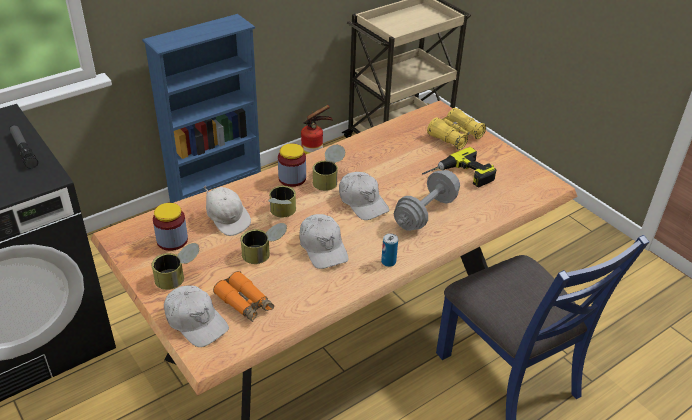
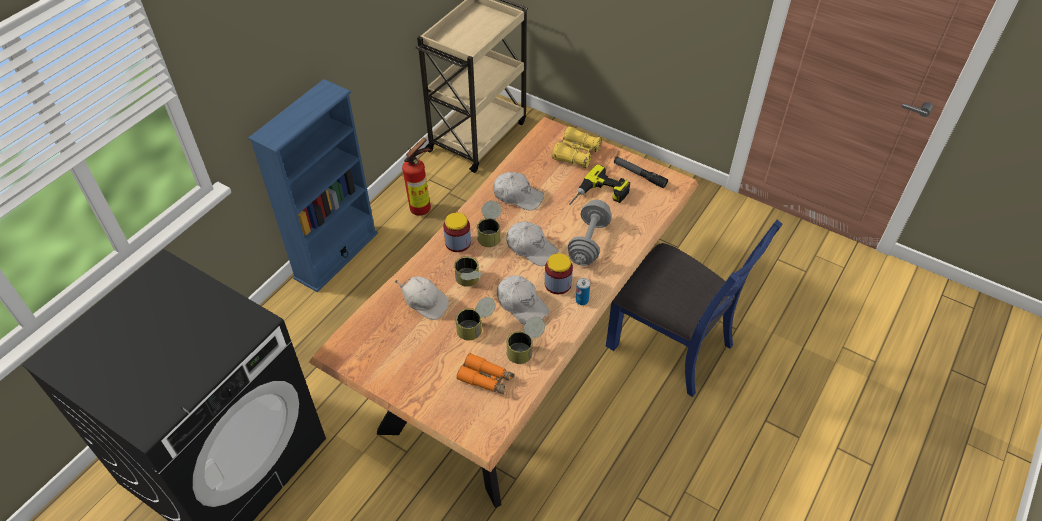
camera: 20 degrees left, 10 degrees up
flashlight [9,125,38,169] -> flashlight moved to [614,156,668,188]
can [152,243,199,290] -> can moved to [506,316,545,364]
jar [153,203,188,251] -> jar moved to [545,253,573,294]
white cap [164,286,229,347] -> white cap moved to [493,172,544,211]

